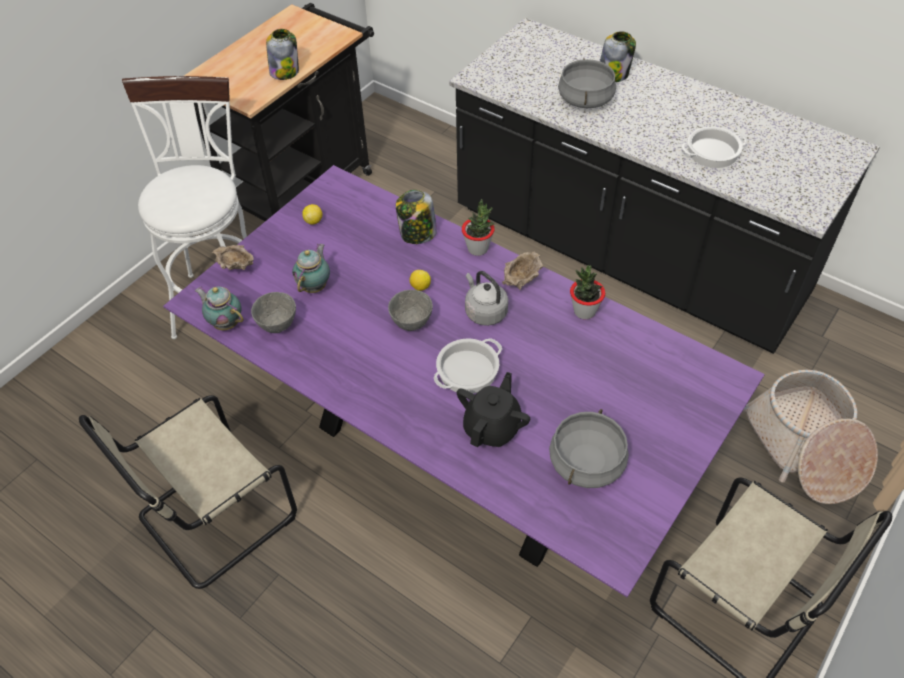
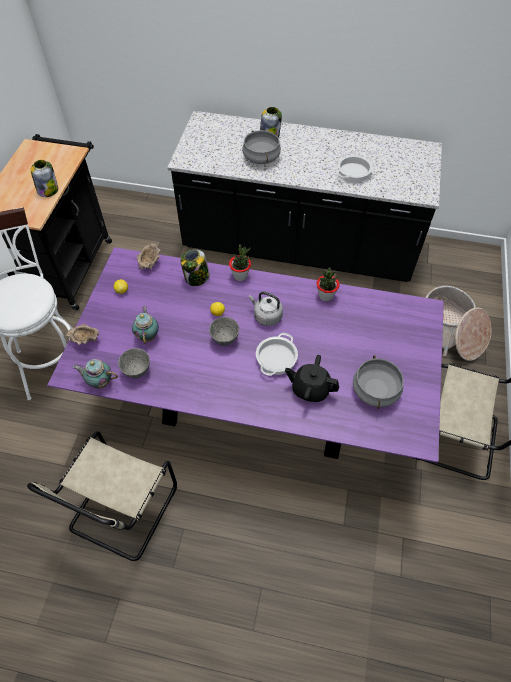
camera: 25 degrees left, 5 degrees up
black teapot [457,372,530,447] -> black teapot turned 75 degrees counterclockwise [285,355,339,402]
beige bowl [502,251,543,290] -> beige bowl moved to [137,243,161,269]

